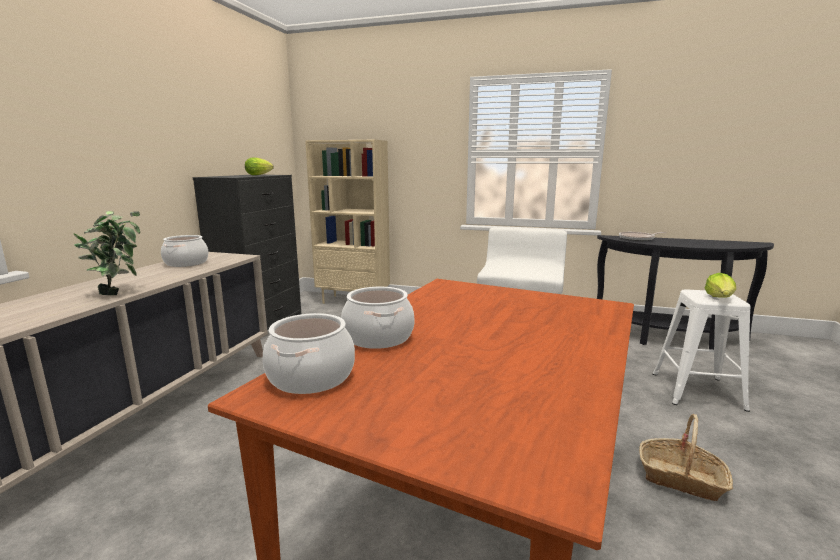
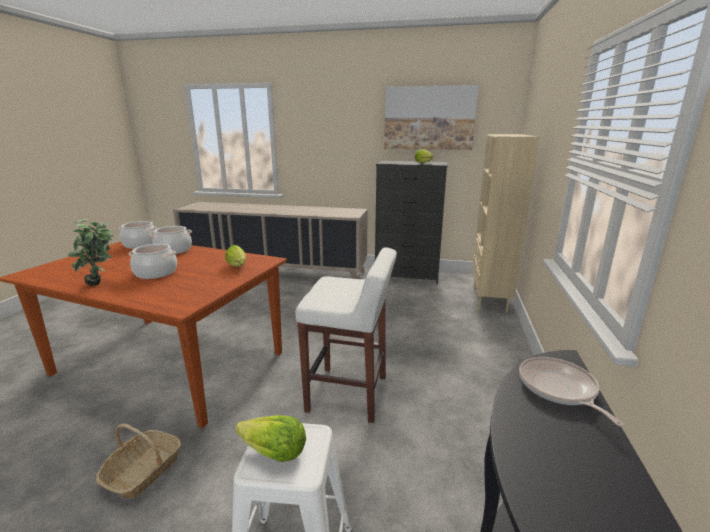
camera: 85 degrees right, 5 degrees up
potted plant [73,211,140,295] -> potted plant moved to [68,219,113,285]
cooking pot [161,235,208,267] -> cooking pot moved to [128,244,177,279]
none -> lettuce [225,245,246,267]
none -> picture [384,85,478,150]

